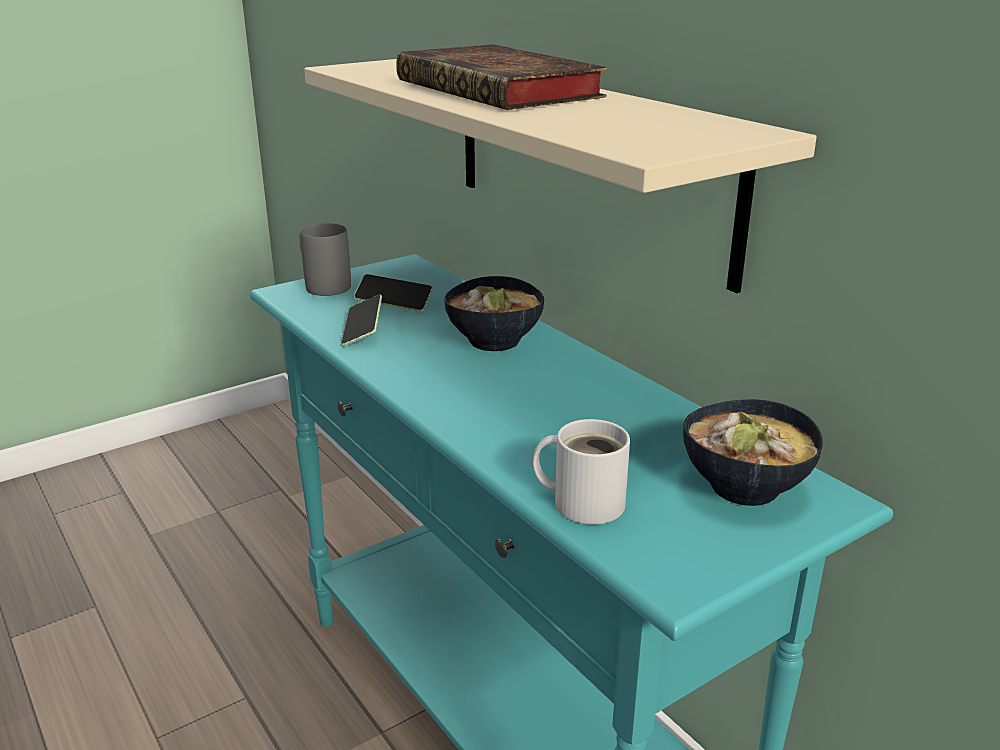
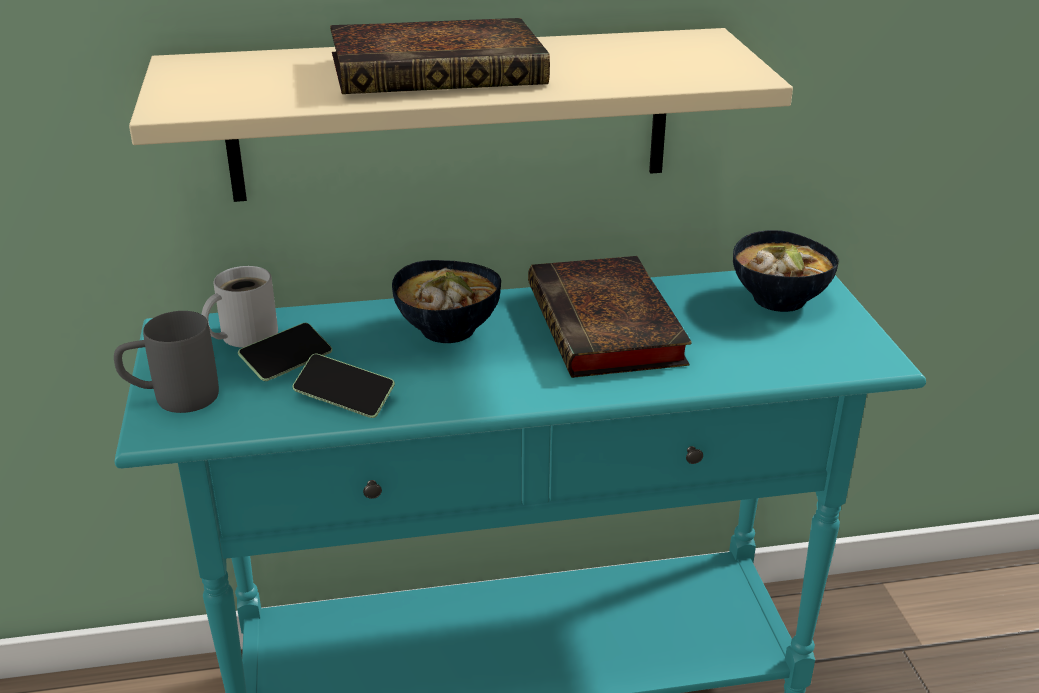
camera: 65 degrees left, 5 degrees up
white mug [532,419,630,525] -> white mug moved to [202,266,278,348]
none -> book [528,256,692,378]

